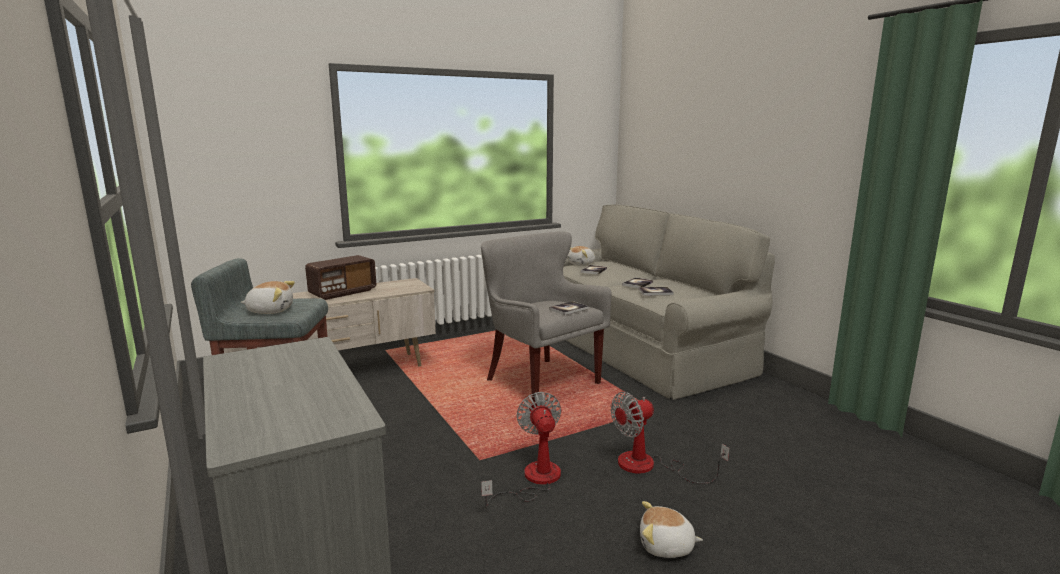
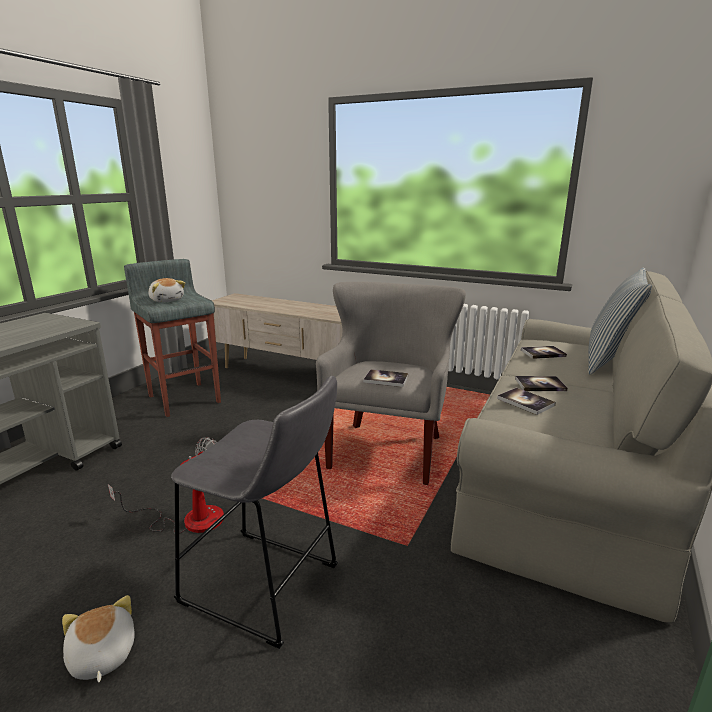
camera: 55 degrees right, 5 degrees up
radio [305,255,376,300] -> none
plush toy [567,246,595,266] -> none
fan [611,392,730,484] -> grey stool [171,376,338,649]
none -> pillow [588,268,652,375]

